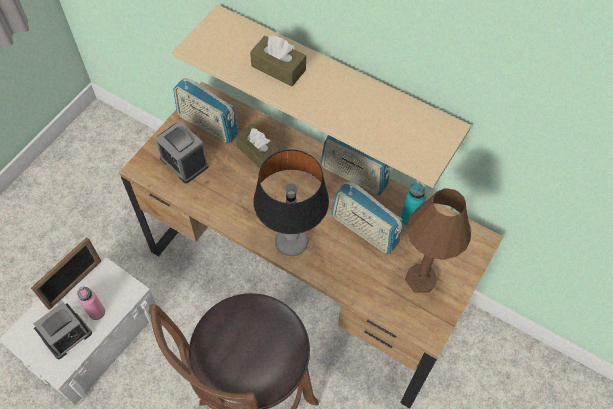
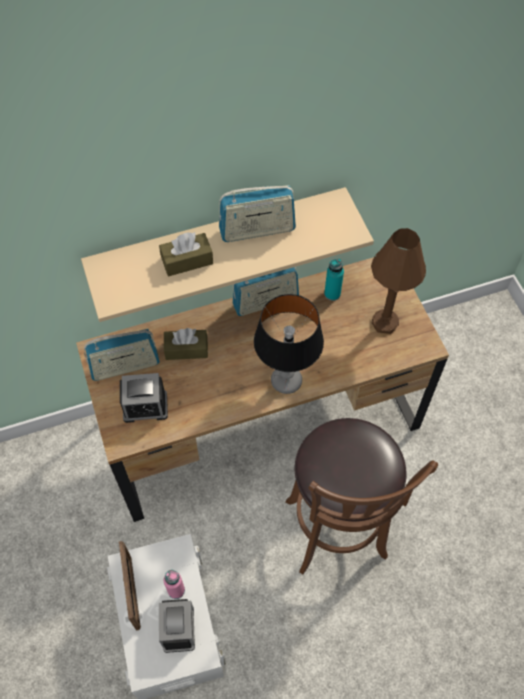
camera: 50 degrees left, 0 degrees up
radio [331,182,402,254] -> radio moved to [219,185,296,242]

